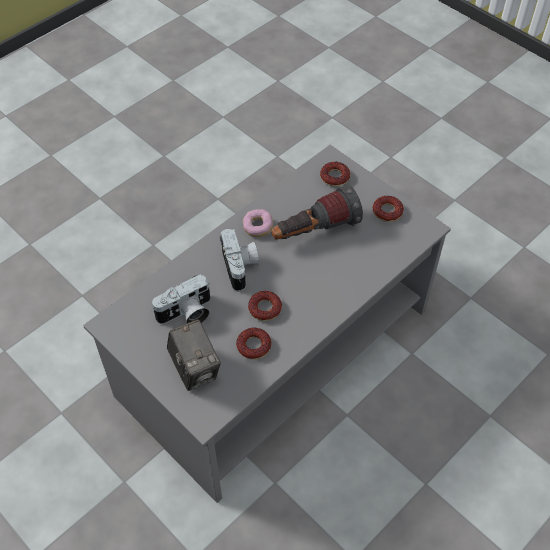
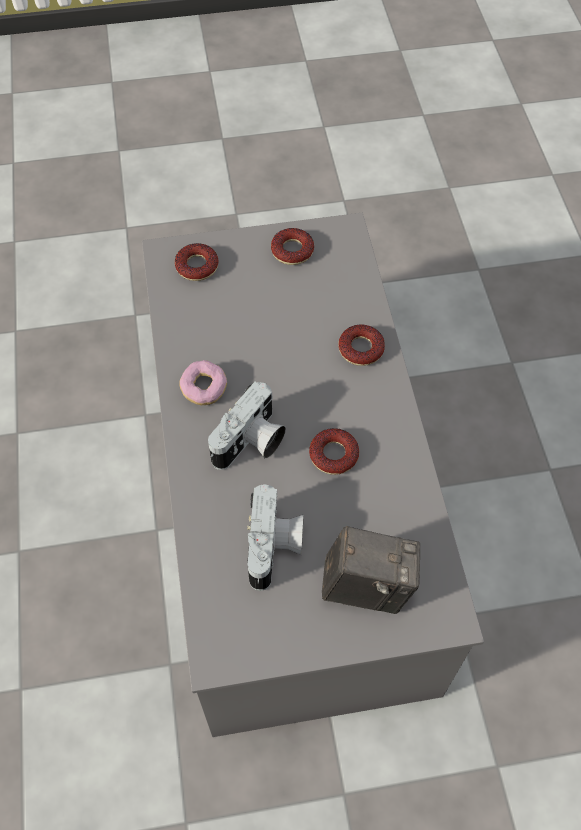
camera: 55 degrees left, 5 degrees up
camera [220,229,259,292] -> camera turned 105 degrees clockwise [208,382,286,470]
donut [236,328,271,360] -> donut moved to [338,324,385,366]
flashlight [271,184,363,240] -> none

